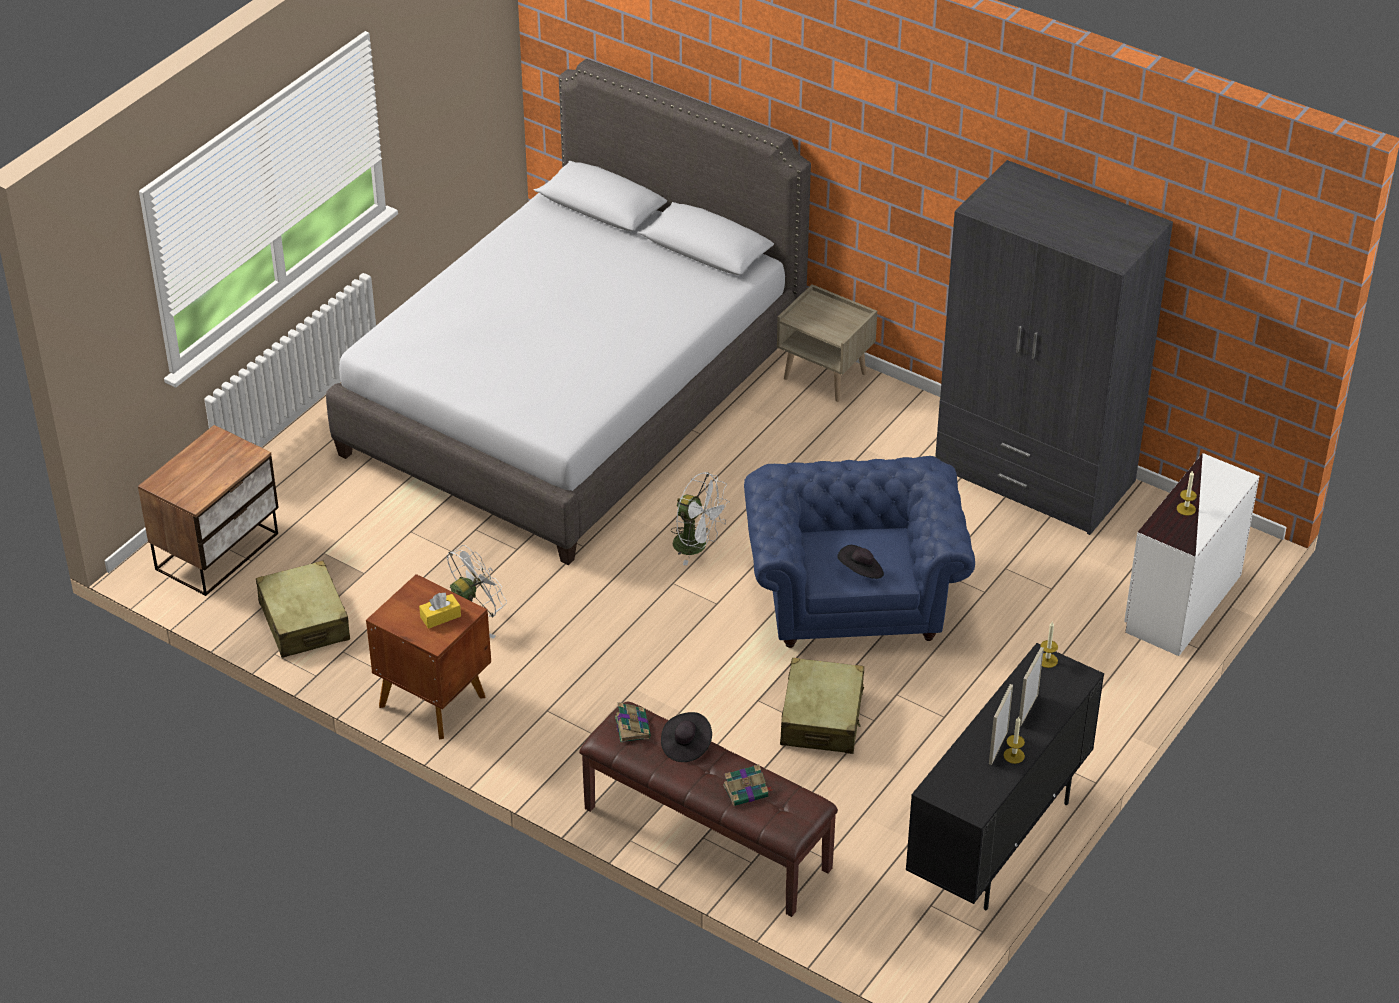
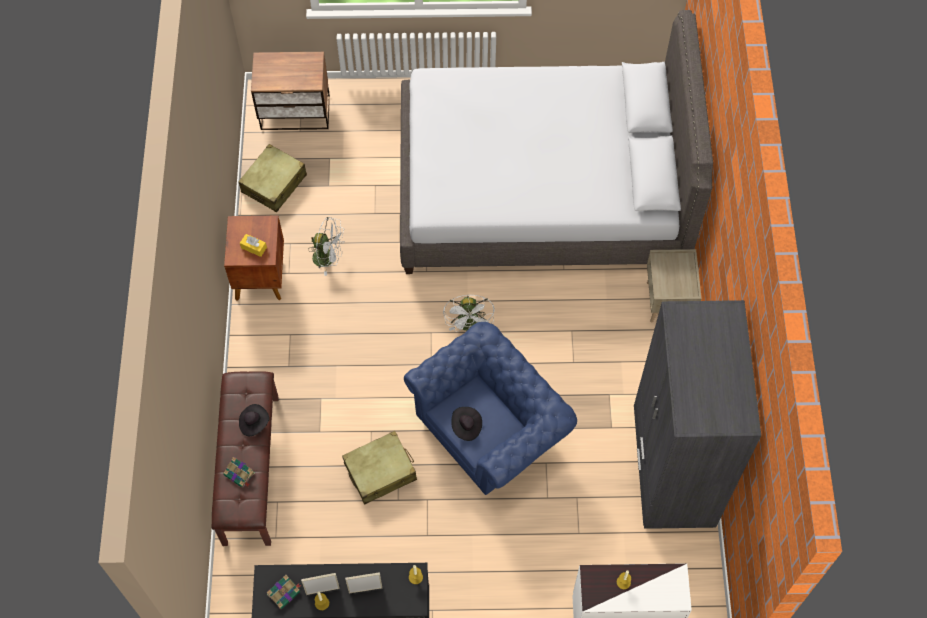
camera: 55 degrees right, 20 degrees up
book [615,702,651,743] -> book moved to [267,575,301,609]

